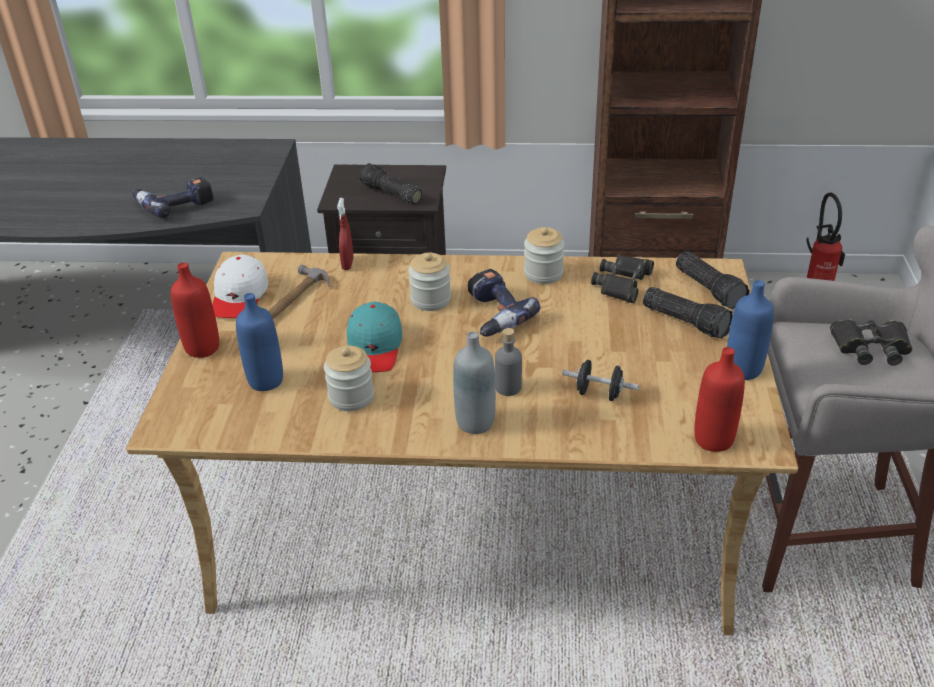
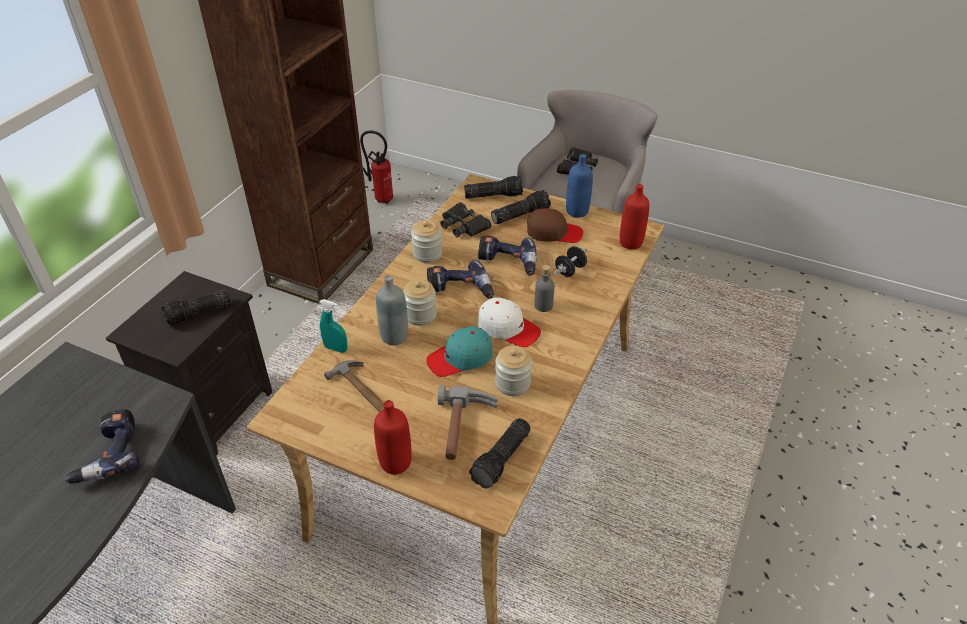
camera: 70 degrees left, 5 degrees up
white cap [213,254,268,318] -> white cap moved to [478,297,541,347]
blue bottle [236,293,283,391] -> hammer [438,385,498,460]
red spray bottle [337,198,353,270] -> turquoise spray bottle [320,299,347,353]
turquoise cap [347,302,402,372] -> turquoise cap turned 135 degrees clockwise [426,326,493,377]
grey bottle [453,332,496,434] -> grey bottle moved to [376,275,408,346]
none -> flashlight [469,418,531,489]
none -> power drill [478,236,537,276]
none -> brown cap [527,208,583,243]

